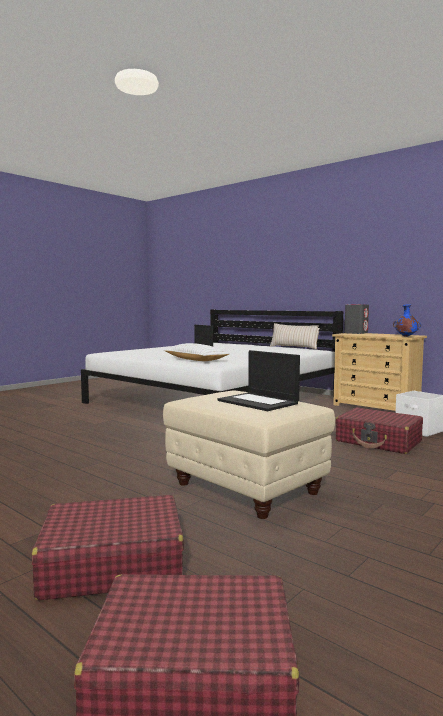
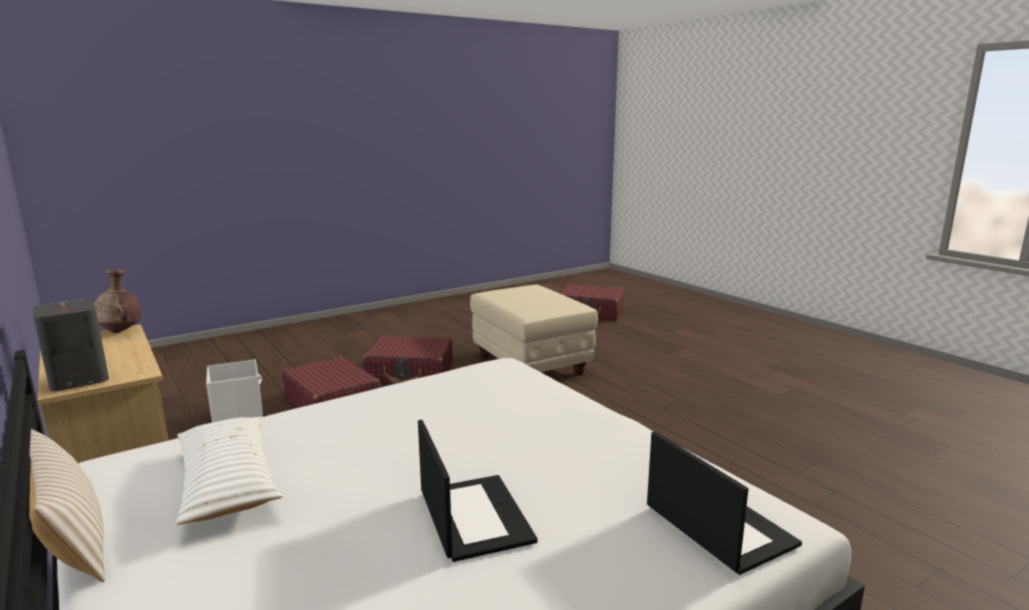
camera: 165 degrees left, 10 degrees up
red suitcase [32,495,184,600] -> red suitcase moved to [363,336,453,384]
white pillow [164,343,230,361] -> white pillow moved to [176,417,283,525]
laptop [217,350,300,411] -> laptop moved to [647,431,802,575]
blue vase [393,304,421,337] -> brown vase [94,270,141,333]

